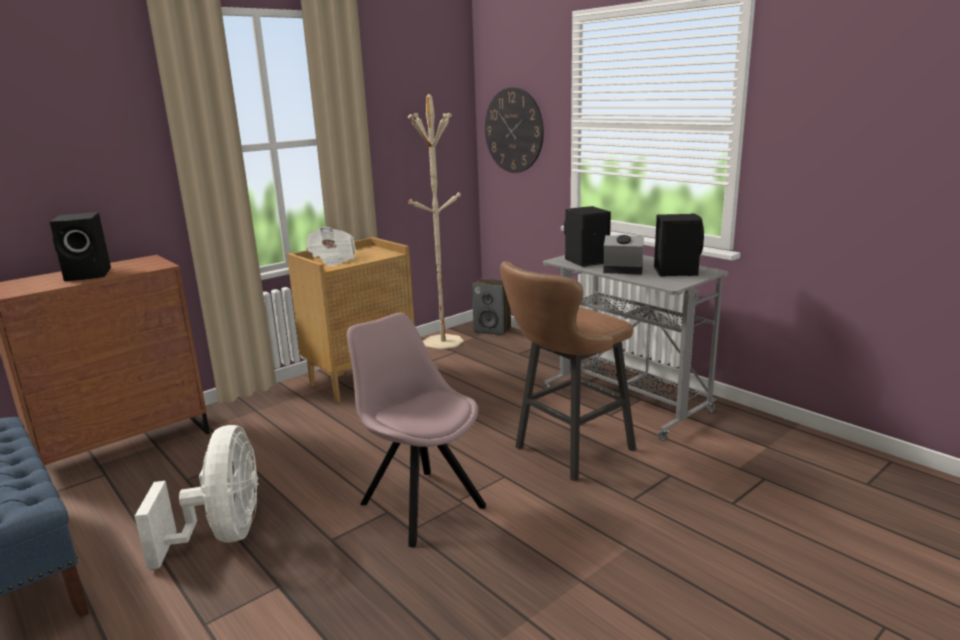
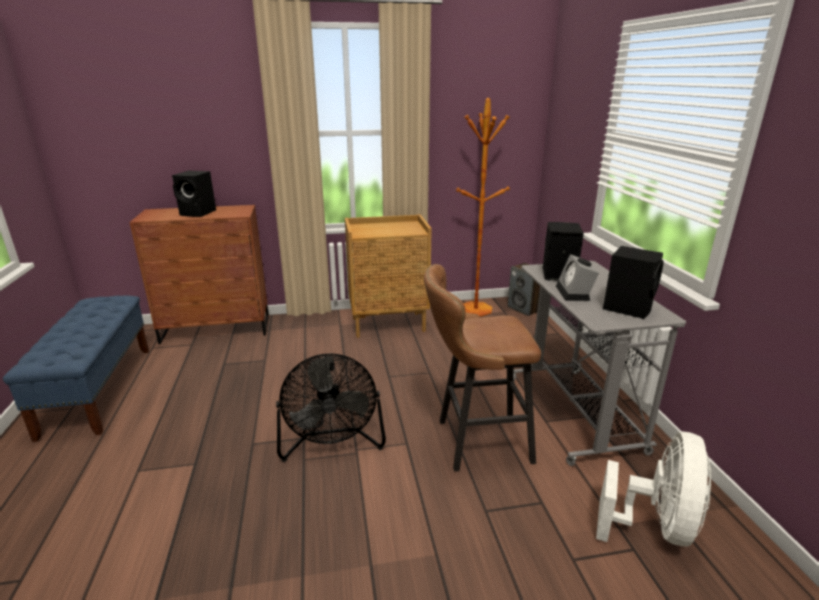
camera: 30 degrees right, 5 degrees up
white fan [135,425,259,570] -> white fan moved to [596,432,711,546]
newspaper [306,227,356,266] -> none
pink chair [347,313,486,547] -> black fan [276,353,386,462]
beige clothes rack [408,94,464,350] -> orange clothes rack [456,98,510,317]
wall clock [485,87,544,173] -> none
alarm clock [603,235,644,274] -> alarm clock turned 135 degrees counterclockwise [556,254,599,301]

